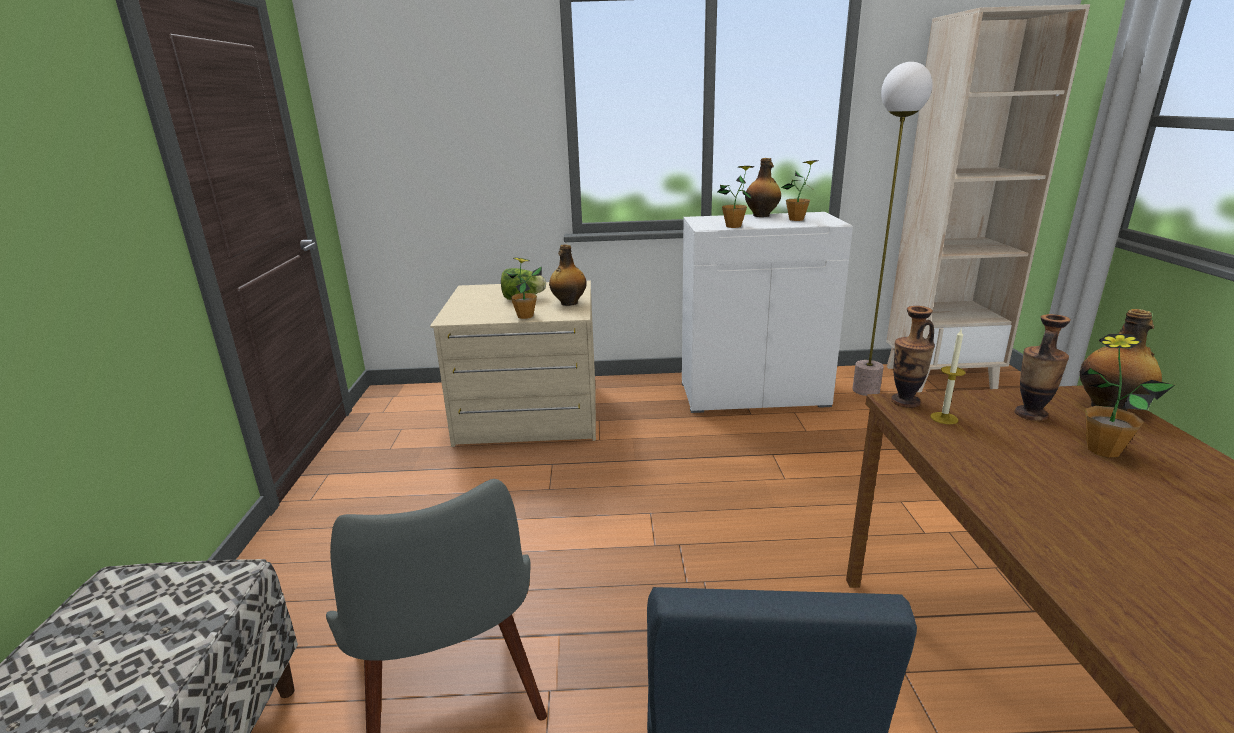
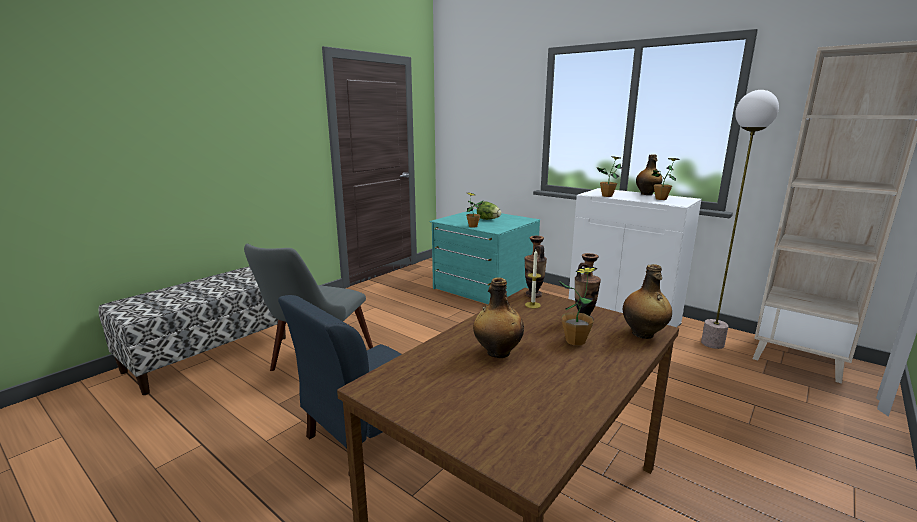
camera: 40 degrees right, 5 degrees down
beige dresser [430,281,596,447] -> turquoise dresser [430,209,540,304]
bottle [549,245,587,306] -> bottle moved to [473,278,524,358]

